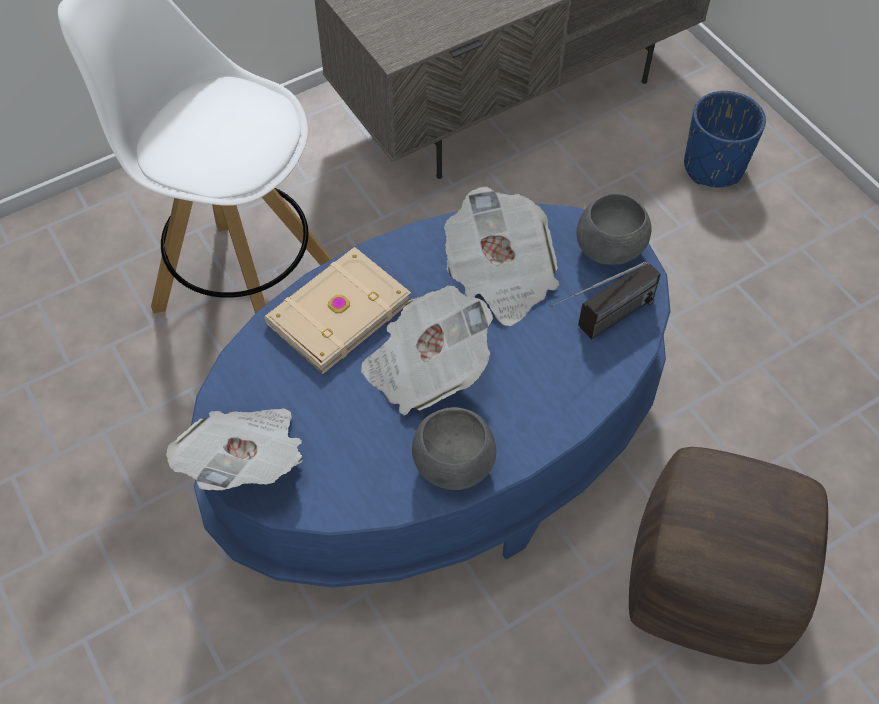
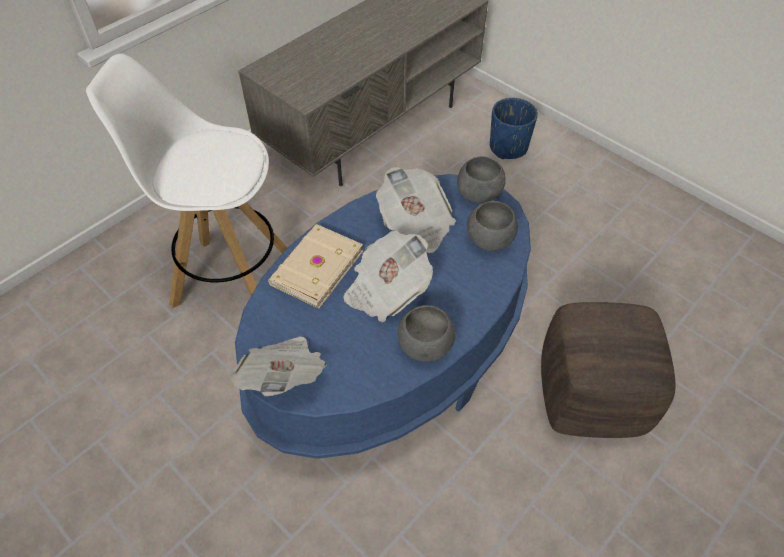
camera: 15 degrees left, 5 degrees down
radio [550,261,661,339] -> grey bowl [467,201,518,251]

